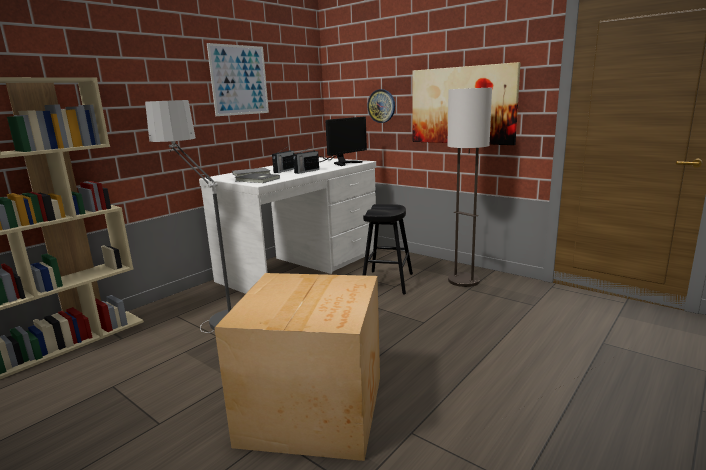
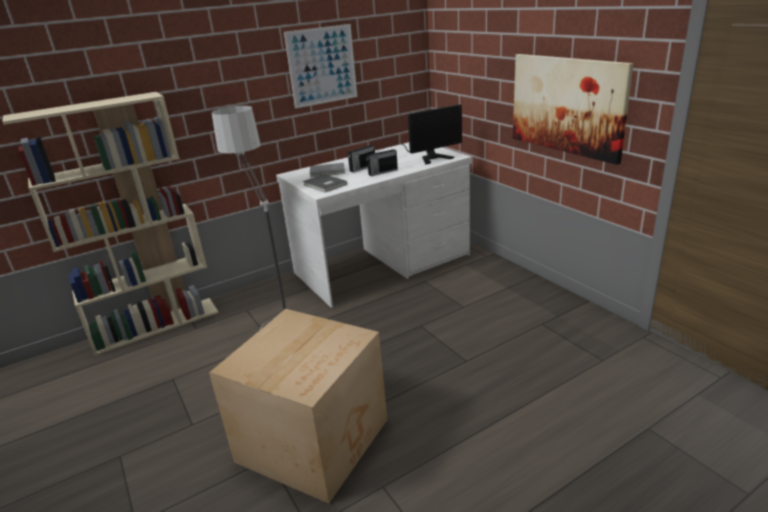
camera: 20 degrees right, 10 degrees up
black stool [362,204,413,295] -> none
wall clock [367,89,395,123] -> none
floor lamp [447,88,492,287] -> none

